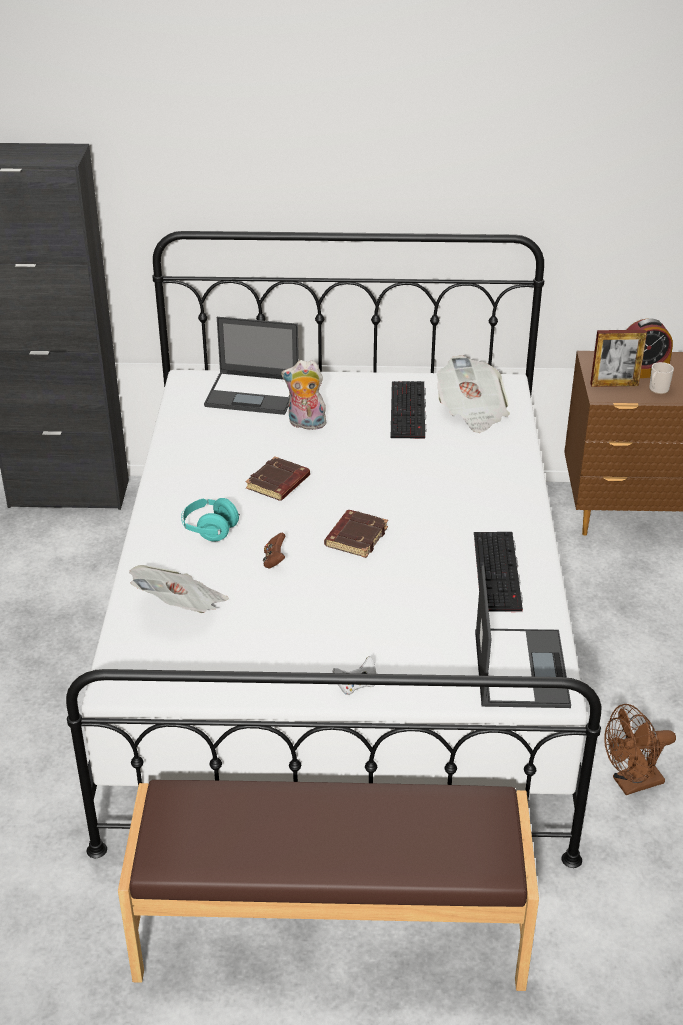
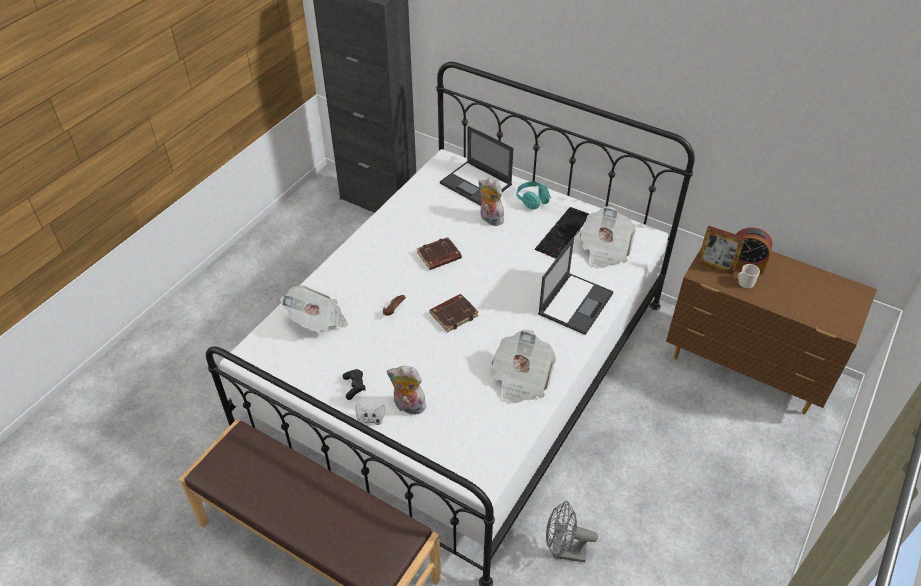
camera: 30 degrees right, 10 degrees up
turquoise headphones [181,498,240,541] -> turquoise headphones moved to [516,181,551,210]
keyboard [474,532,523,612] -> newspaper [492,330,556,404]
laptop [475,565,571,708] -> laptop moved to [538,237,614,335]
brown fan [604,704,676,795] -> grey fan [546,501,598,562]
none -> black game controller [342,369,366,400]
none -> plush toy [387,366,426,415]

